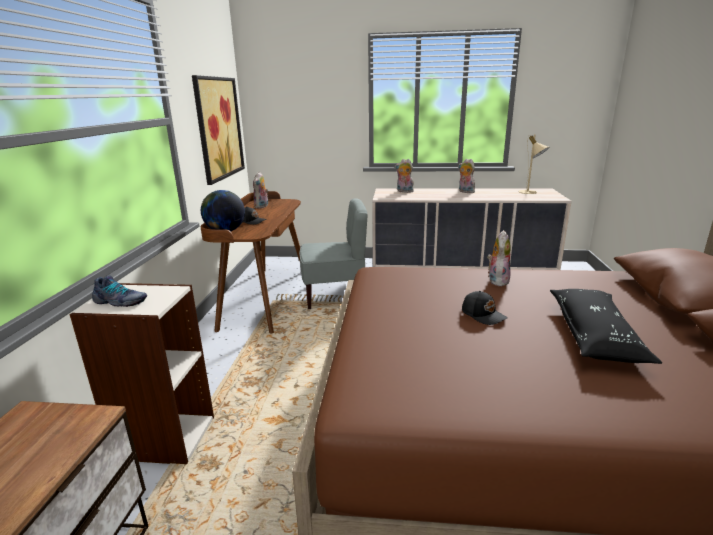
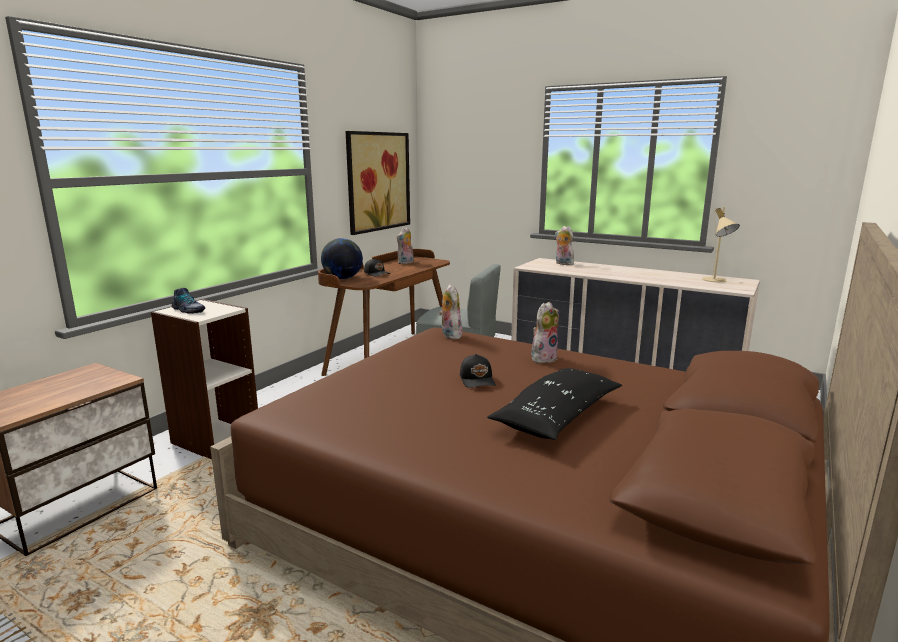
camera: 25 degrees right, 5 degrees down
plush toy [459,159,475,193] -> plush toy moved to [439,284,462,339]

